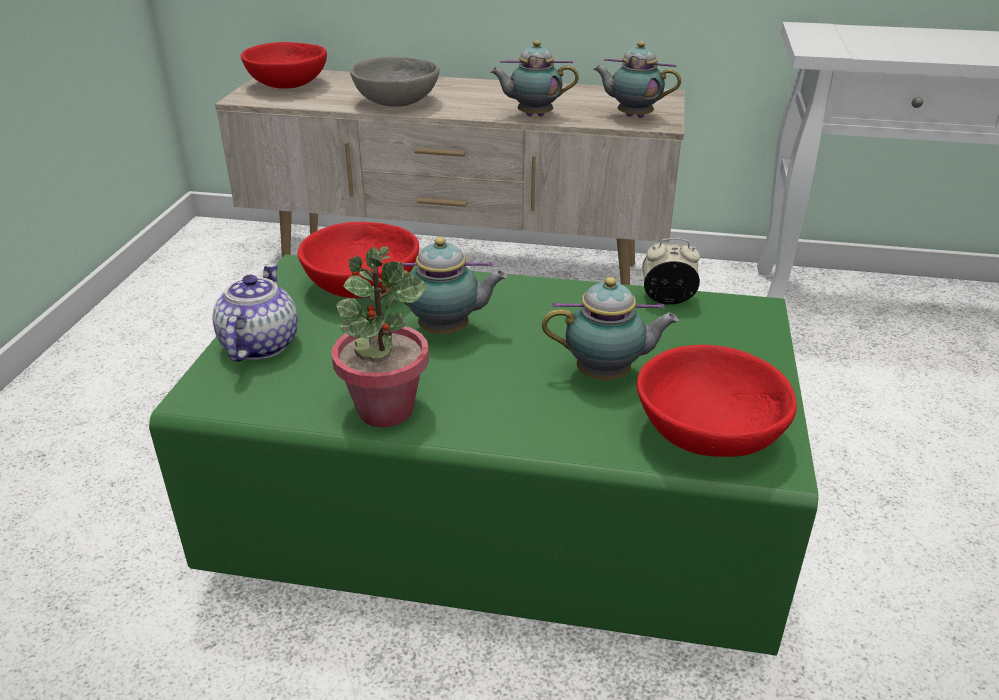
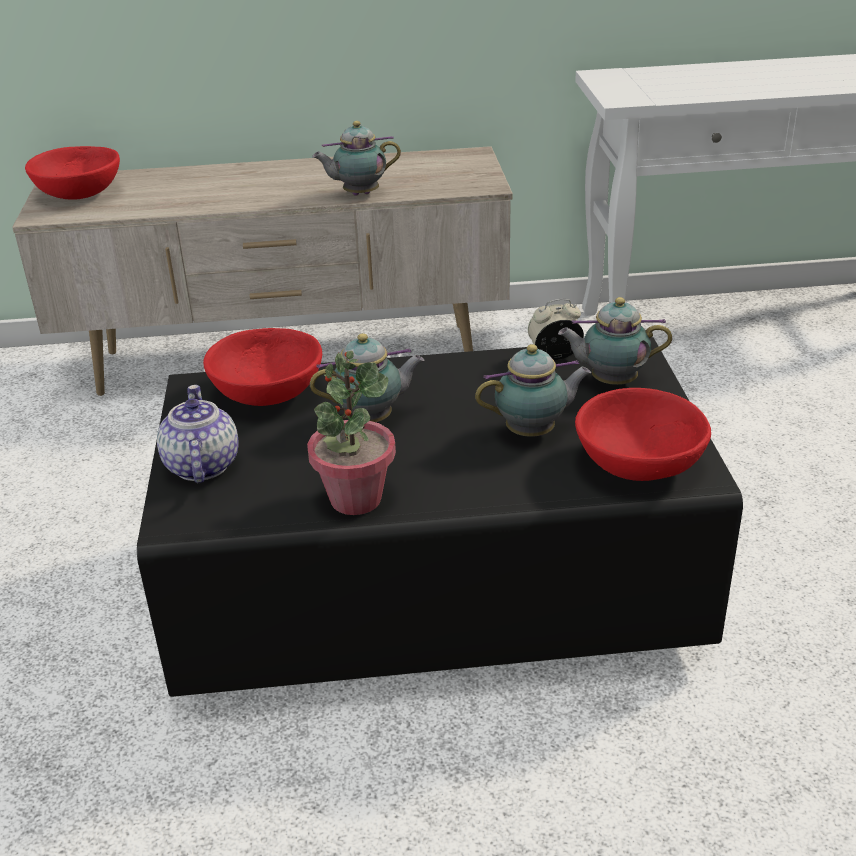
camera: 15 degrees left, 0 degrees up
green coffee table [149,254,818,655] -> black coffee table [137,337,743,697]
grey bowl [350,57,439,107] -> none
teapot [594,41,681,118] -> teapot moved to [558,297,672,385]

